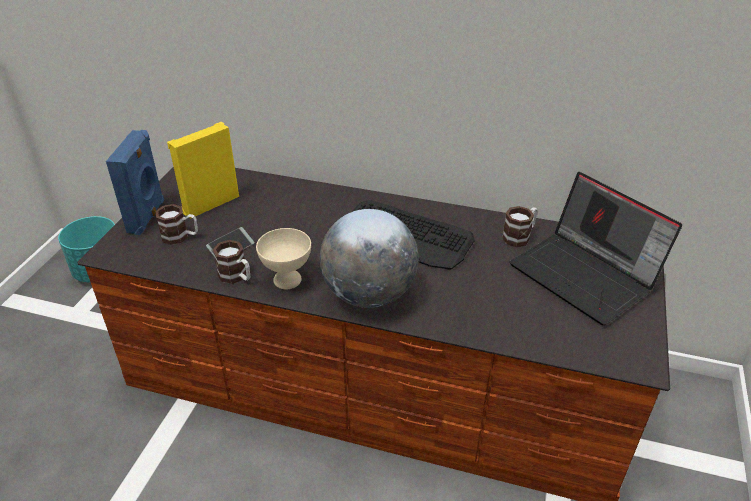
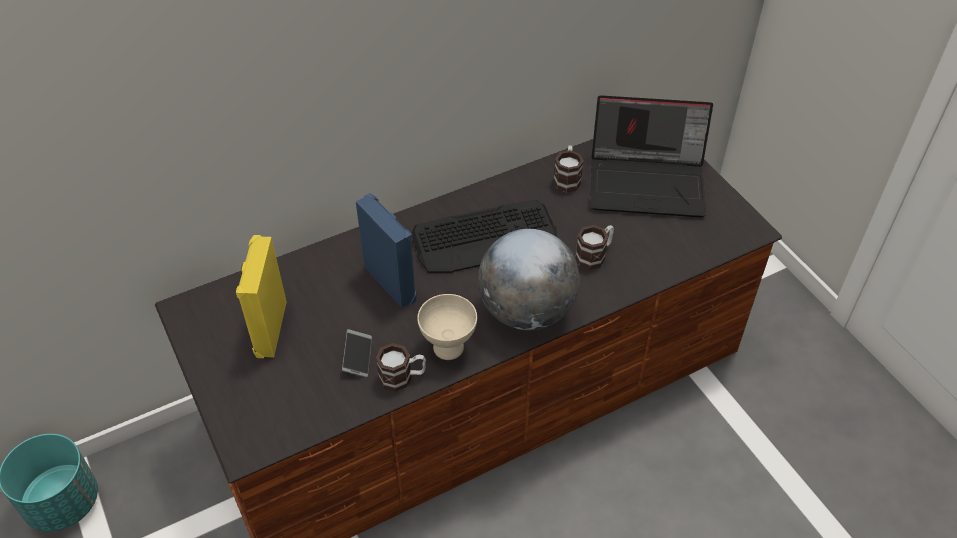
camera: 45 degrees left, 10 degrees up
blue speaker [106,130,164,235] -> blue speaker moved to [356,193,417,308]
mug [156,204,198,245] -> mug moved to [575,225,614,270]

